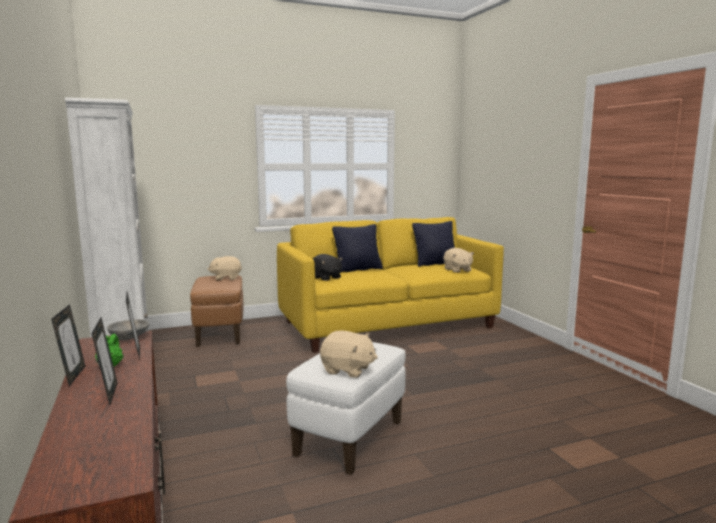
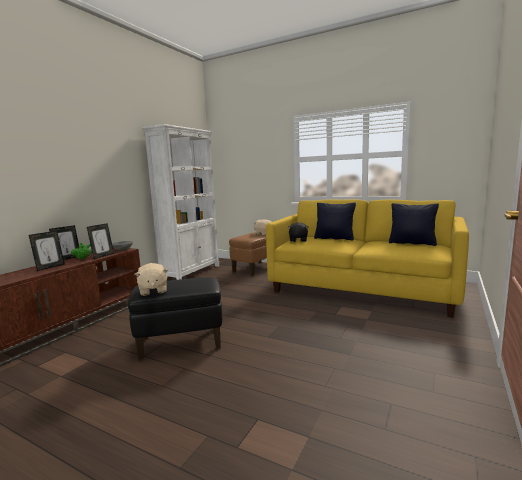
camera: 50 degrees right, 0 degrees up
white ottoman [286,342,406,475] -> black ottoman [128,277,222,360]
beige plush toy [444,248,474,273] -> none

